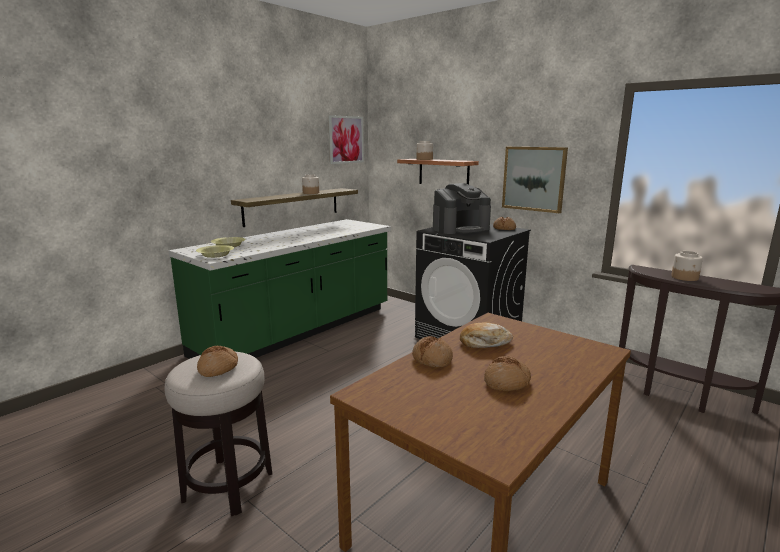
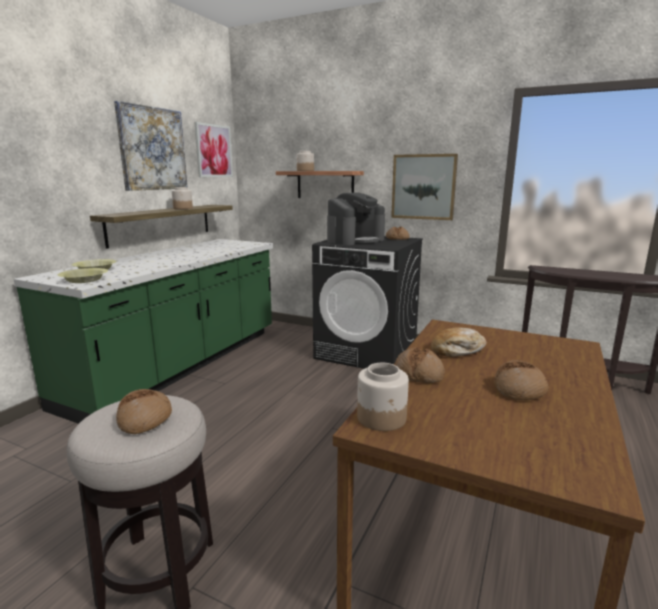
camera: 15 degrees left, 0 degrees up
jar [671,251,703,281] -> jar moved to [357,363,409,431]
none -> picture [114,101,188,191]

